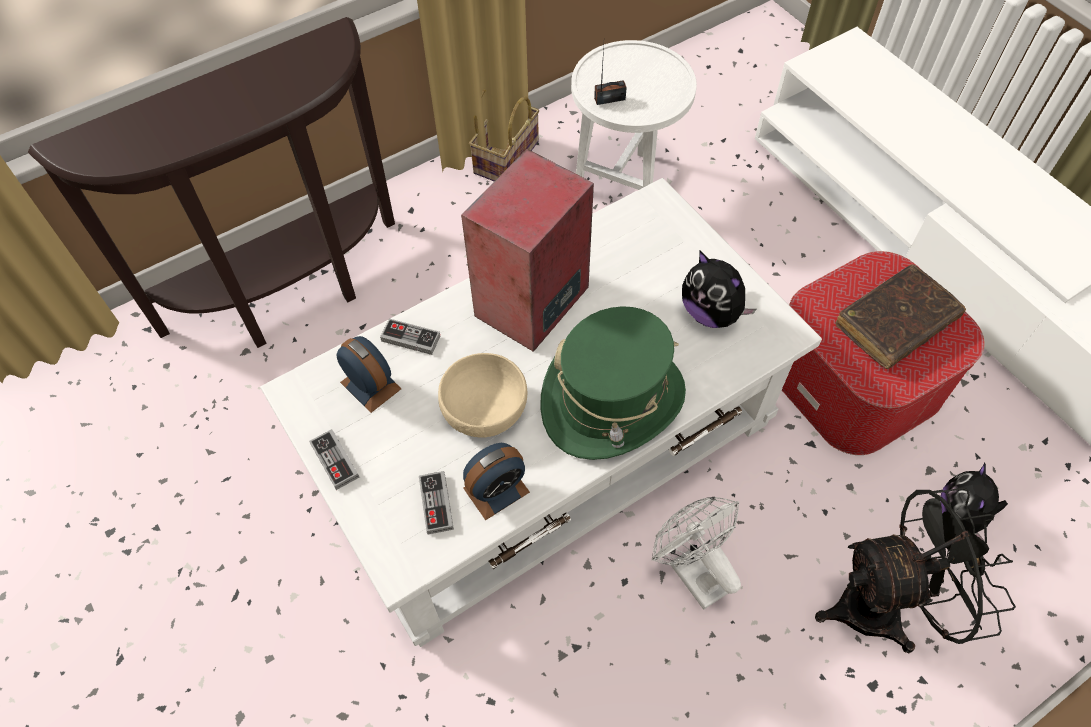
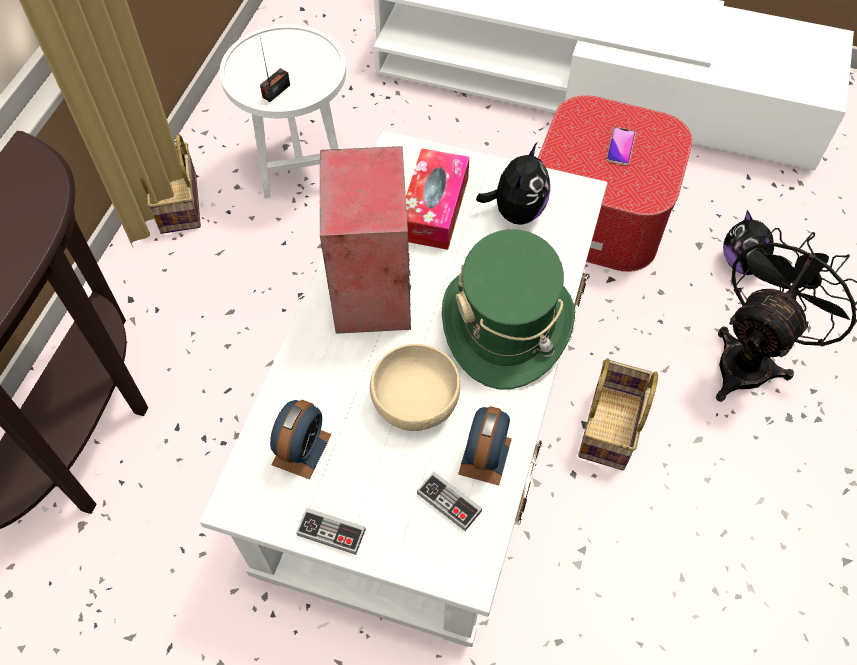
camera: 40 degrees left, 0 degrees up
alarm clock [336,336,401,413] -> alarm clock turned 105 degrees clockwise [270,400,332,479]
game controller [380,318,440,355] -> none
white fan [652,496,741,610] -> basket [578,358,658,470]
plush toy [682,251,756,328] -> plush toy turned 75 degrees counterclockwise [476,143,550,225]
brown book [835,264,966,369] -> phone [606,127,636,165]
none -> tissue box [406,148,469,250]

